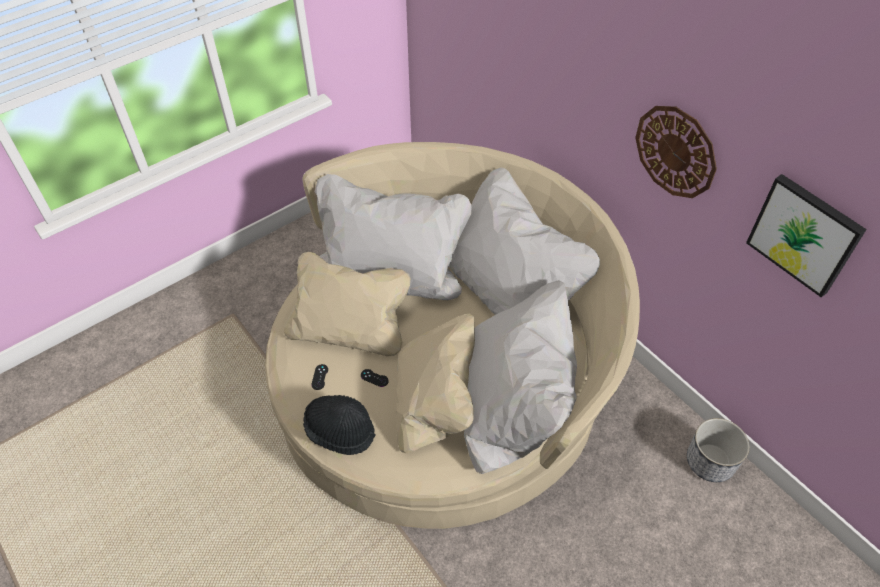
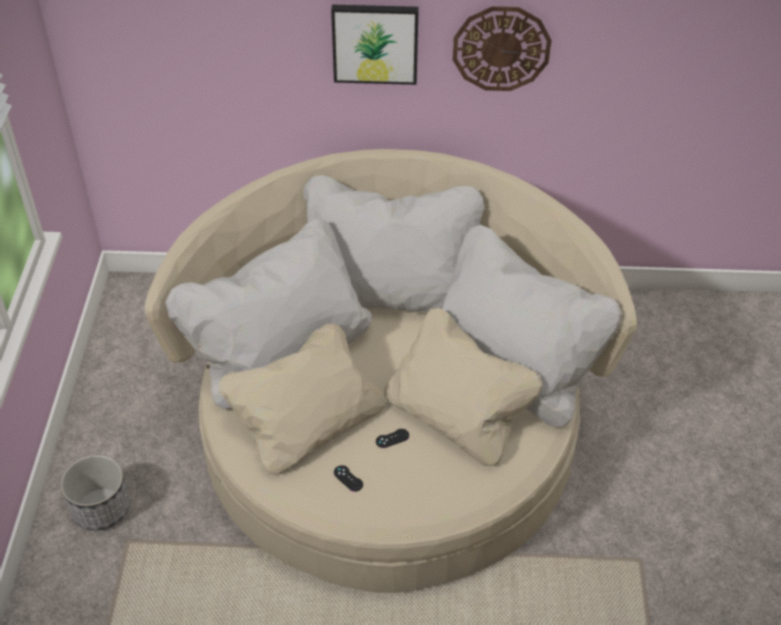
camera: 50 degrees left, 5 degrees down
black hat [303,395,376,455] -> none
planter [687,418,750,482] -> planter moved to [60,455,129,530]
picture [746,174,867,297] -> picture moved to [331,5,419,85]

